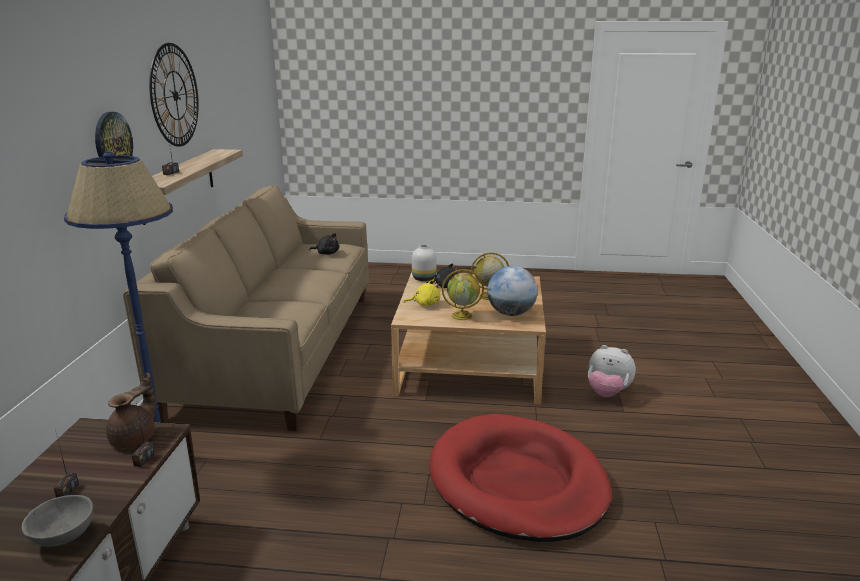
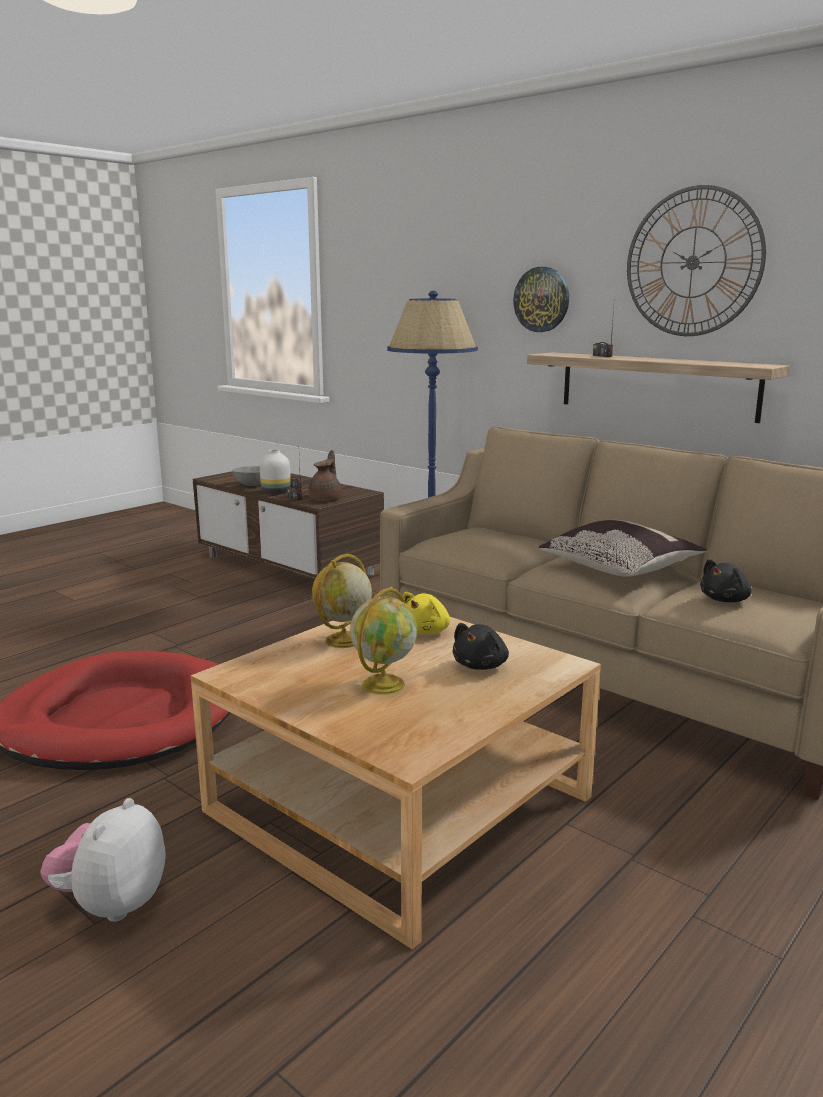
camera: 125 degrees right, 5 degrees down
brown teapot [106,373,155,448] -> brown teapot turned 135 degrees counterclockwise [308,450,342,501]
white vase [412,244,437,281] -> white vase moved to [260,450,291,494]
globe [487,266,538,316] -> none
plush toy [588,345,636,397] -> plush toy turned 45 degrees counterclockwise [40,798,166,922]
none -> pillow [539,520,707,577]

